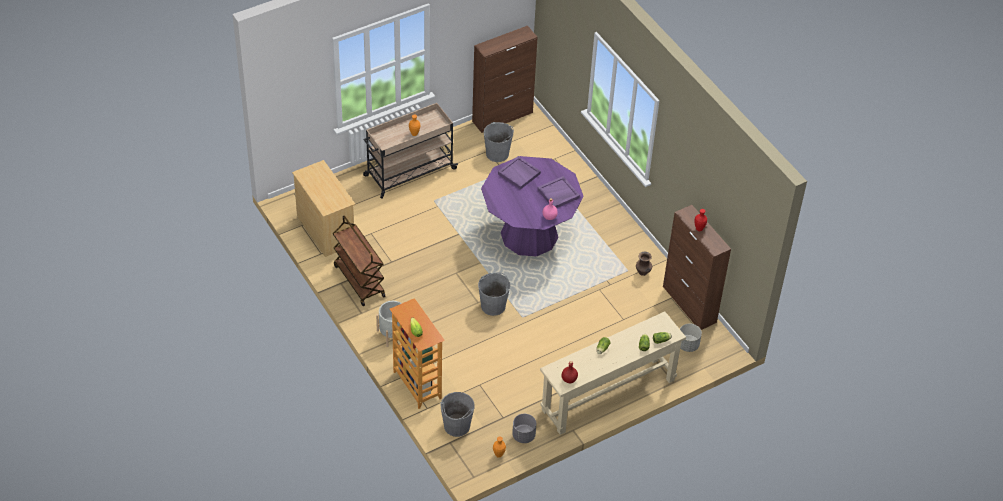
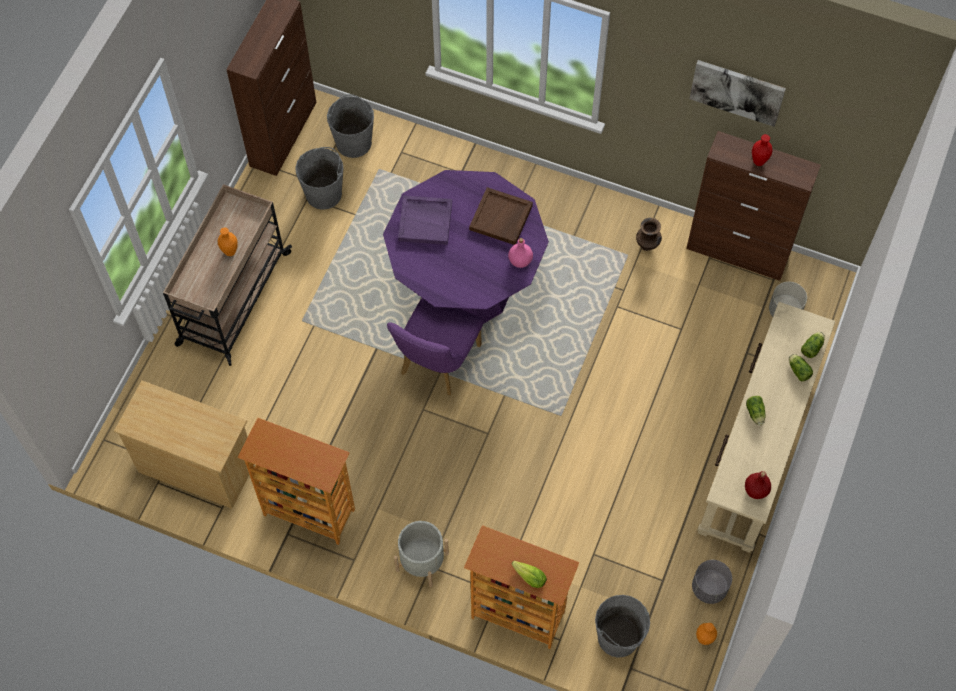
camera: 35 degrees left, 15 degrees up
brown cart [333,216,386,306] -> bookcase [237,418,355,545]
grey bucket [478,272,510,316] -> grey bucket moved to [327,94,374,158]
purple tray [537,176,580,208] -> brown tray [469,187,533,245]
none -> purple chair [387,298,483,395]
none -> picture [689,60,786,127]

